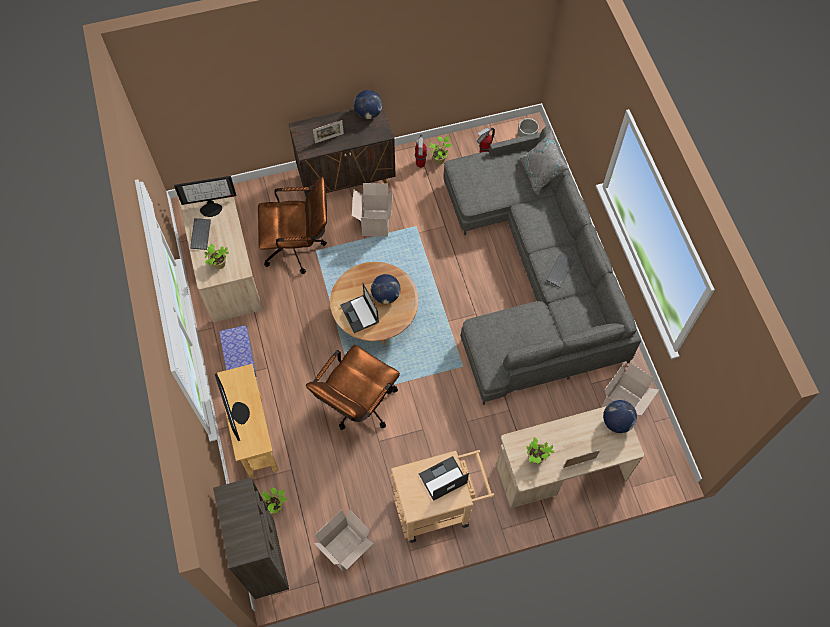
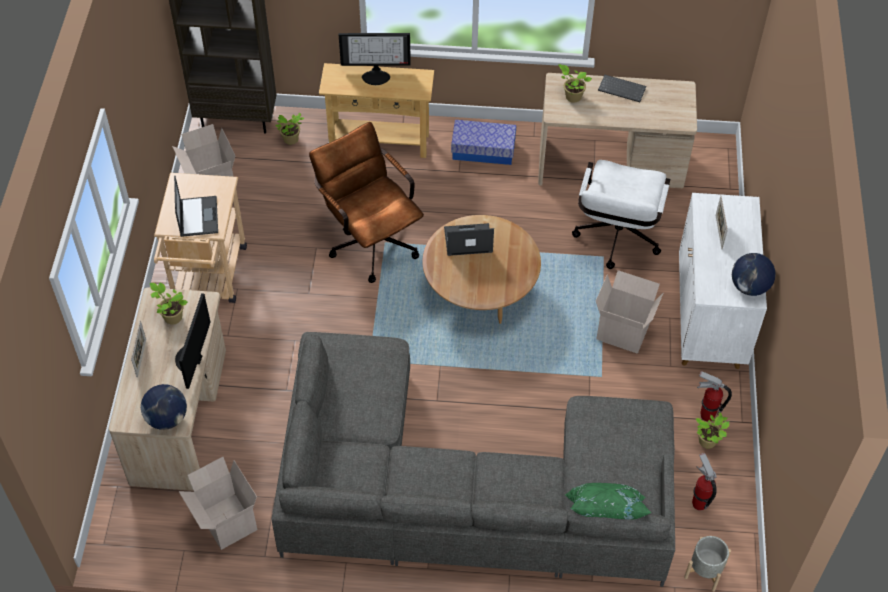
camera: 110 degrees right, 10 degrees down
monitor [174,176,236,217] -> monitor moved to [175,293,211,389]
brown office chair [258,177,327,274] -> white office chair [572,160,670,269]
brown cabinet [289,103,396,197] -> white cabinet [679,193,767,369]
globe [371,274,401,304] -> none
grey pillow [520,130,569,196] -> green pillow [565,483,651,520]
keyboard [546,254,574,288] -> none

